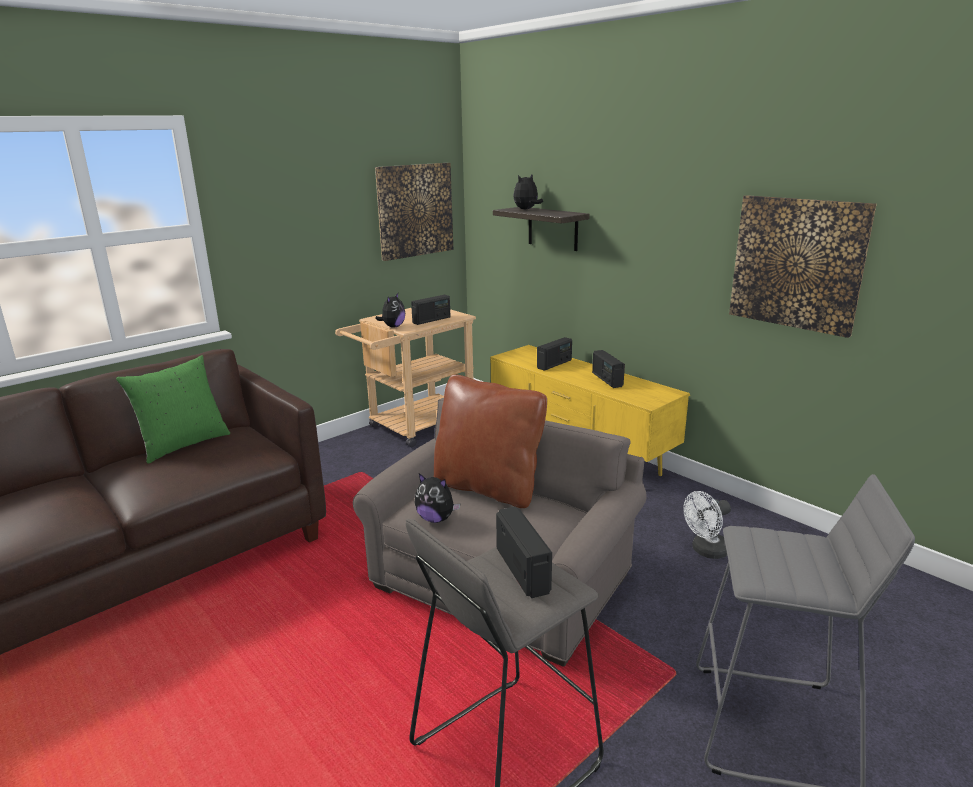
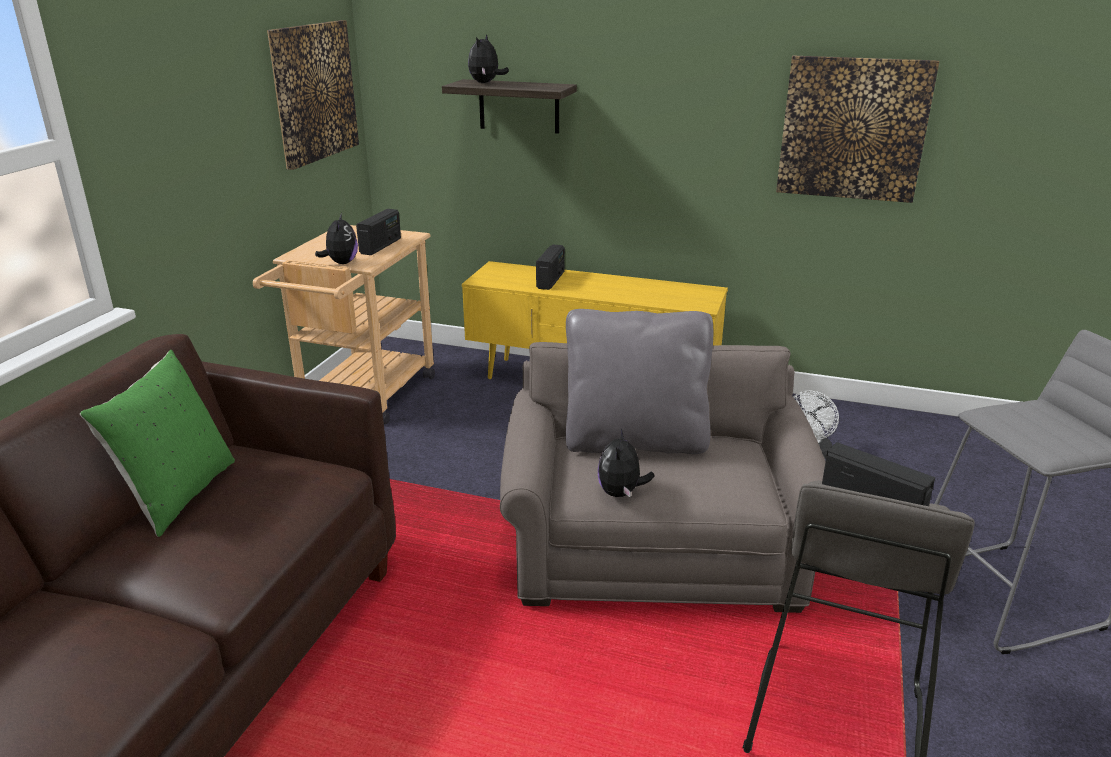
camera: 30 degrees left, 5 degrees up
plush toy [415,474,461,523] -> plush toy turned 105 degrees clockwise [598,429,654,498]
brown pillow [434,374,547,508] -> grey pillow [566,309,713,454]
radio [592,350,625,388] -> none

